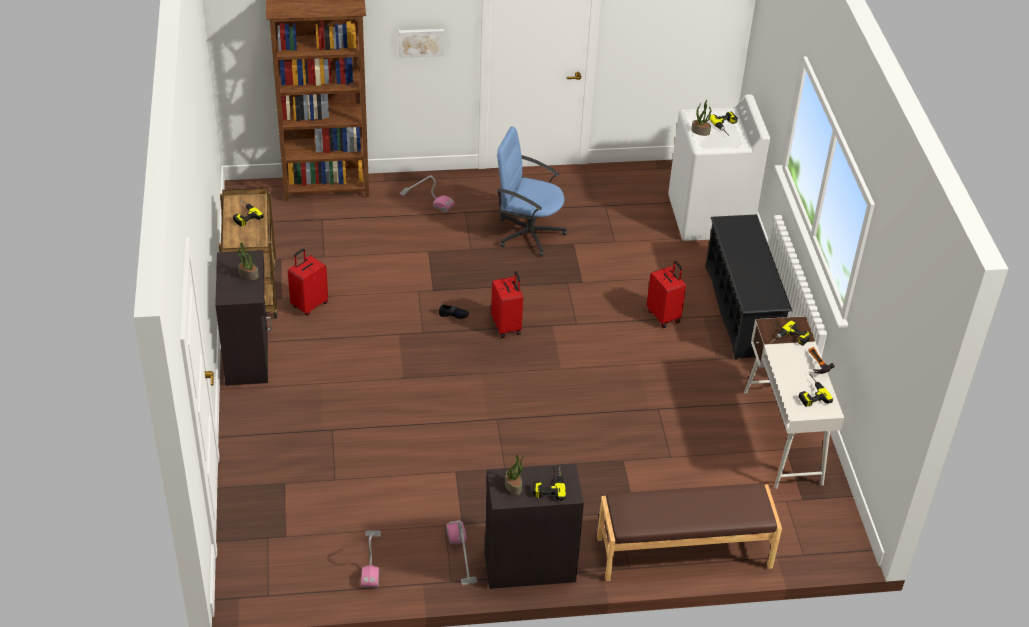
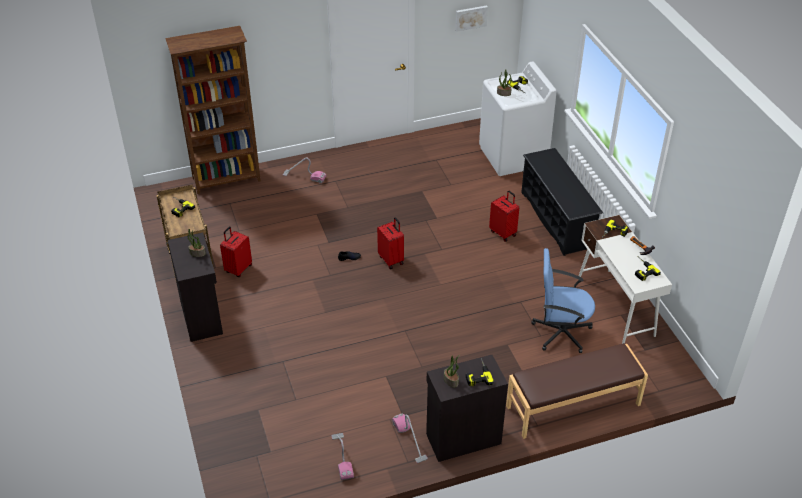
camera: 10 degrees left, 0 degrees up
picture [399,29,444,58] -> picture moved to [455,6,488,32]
blue office chair [497,127,567,256] -> blue office chair moved to [531,248,595,353]

